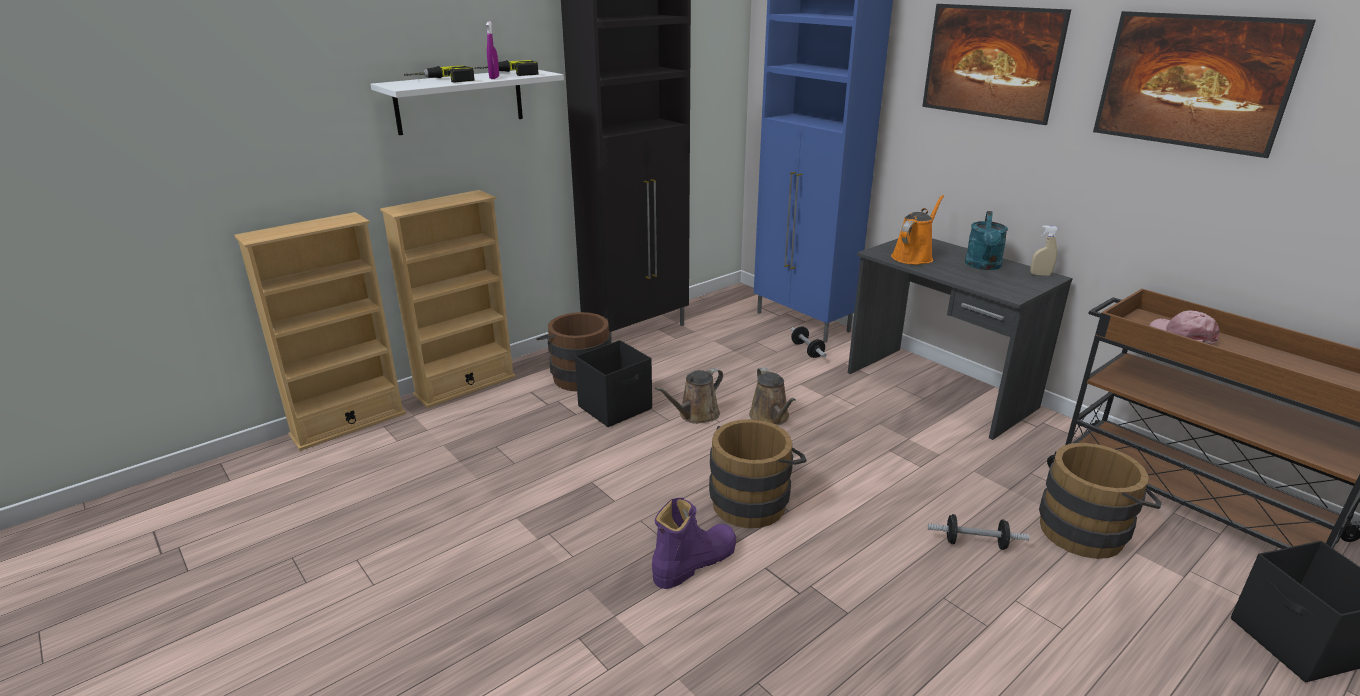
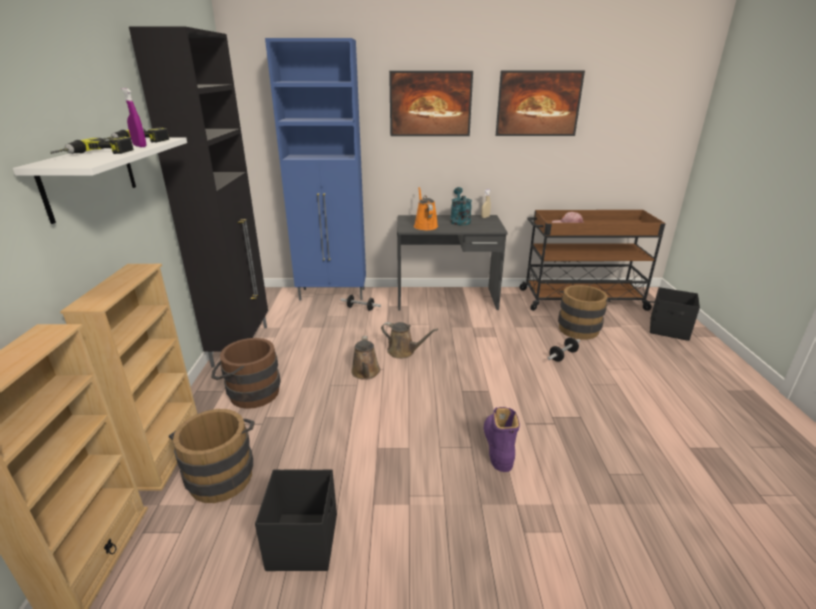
camera: 50 degrees left, 0 degrees up
black storage box [575,340,652,427] -> black storage box moved to [255,469,337,571]
brown bucket [709,419,807,528] -> brown bucket moved to [169,409,255,503]
turquoise watering can [965,211,1008,270] -> turquoise watering can turned 150 degrees counterclockwise [450,187,472,226]

